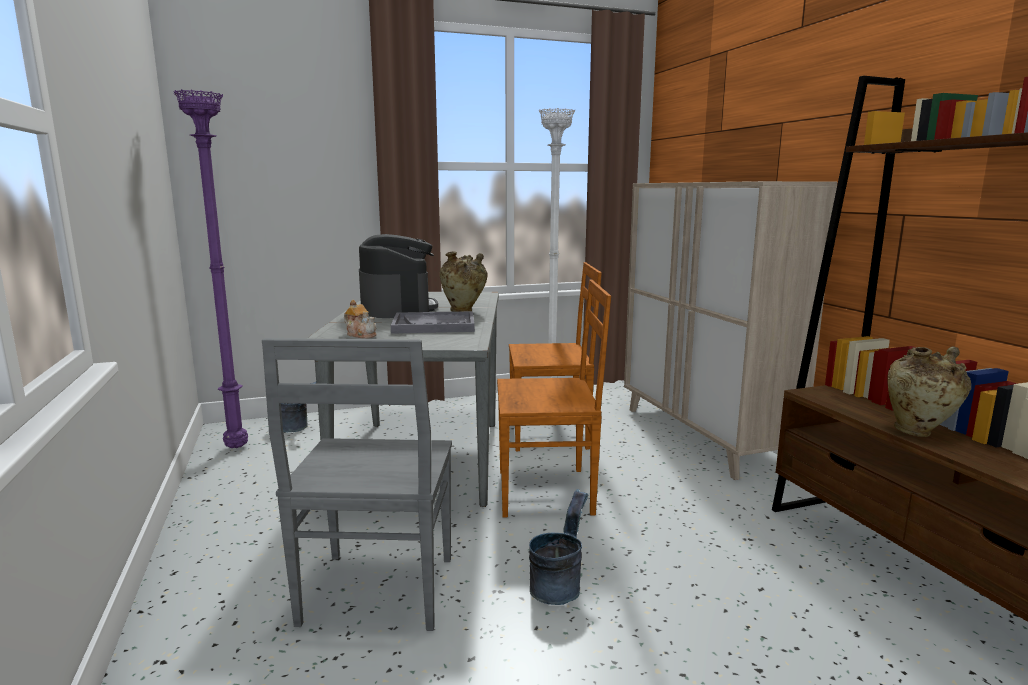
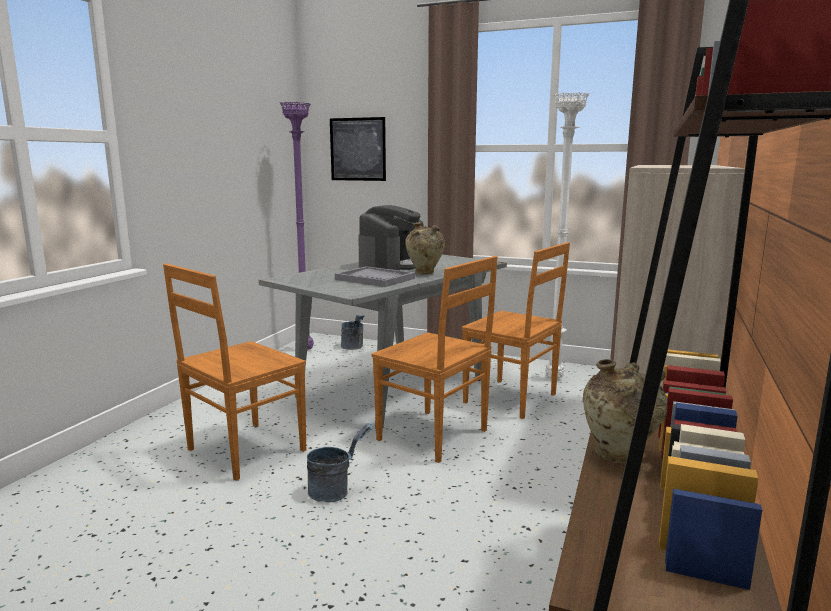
camera: 40 degrees right, 0 degrees up
grey chair [262,338,452,631] -> brown chair [163,263,306,481]
teapot [344,300,377,339] -> none
none -> picture [330,117,386,181]

